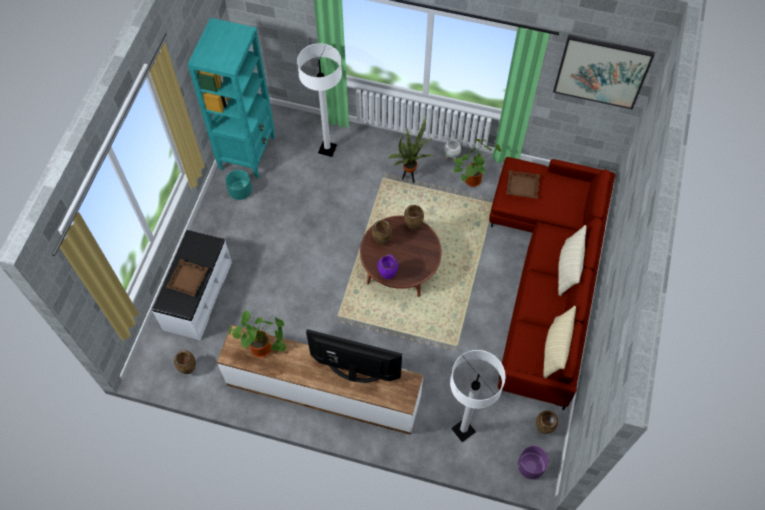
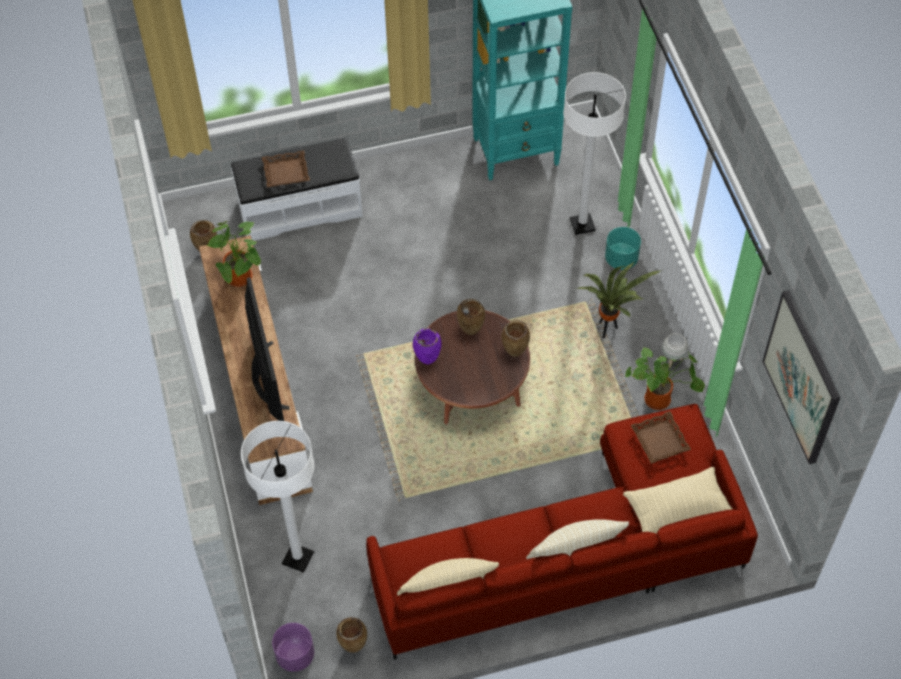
camera: 60 degrees right, 5 degrees down
turquoise planter [225,170,252,200] -> turquoise planter moved to [605,227,641,270]
none -> beige pillow [623,467,733,534]

